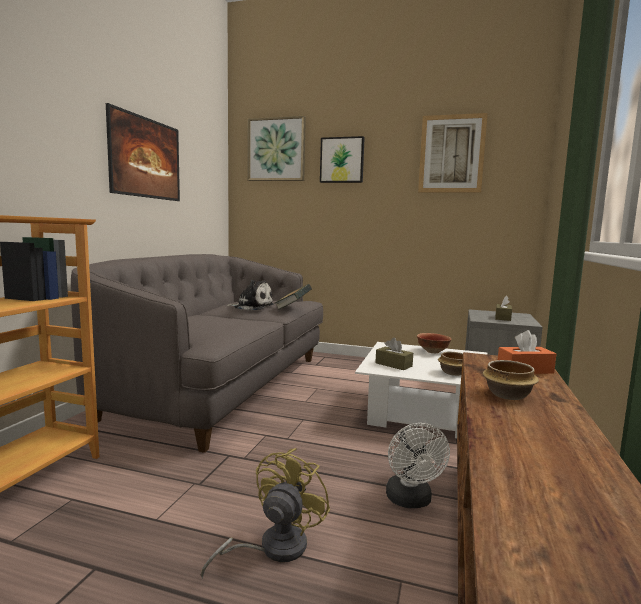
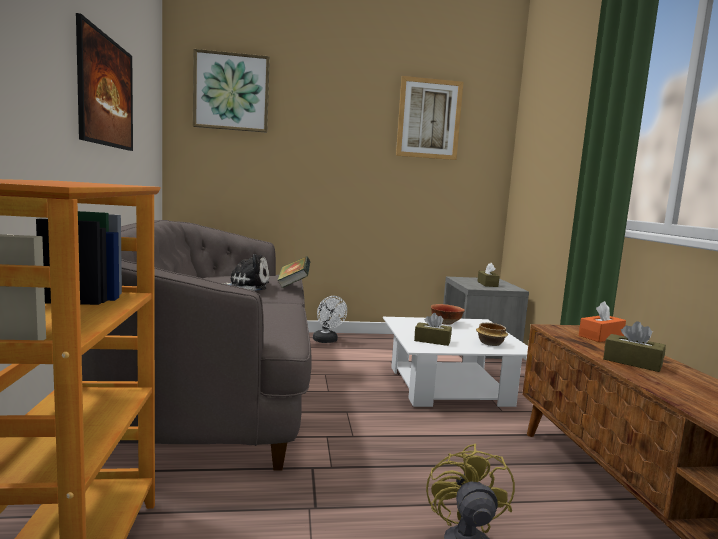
camera: 25 degrees left, 0 degrees up
picture [320,136,365,183] -> none
white fan [386,423,450,508] -> white fan moved to [313,296,347,343]
bowl [483,360,539,400] -> brown tissue box [603,321,666,372]

